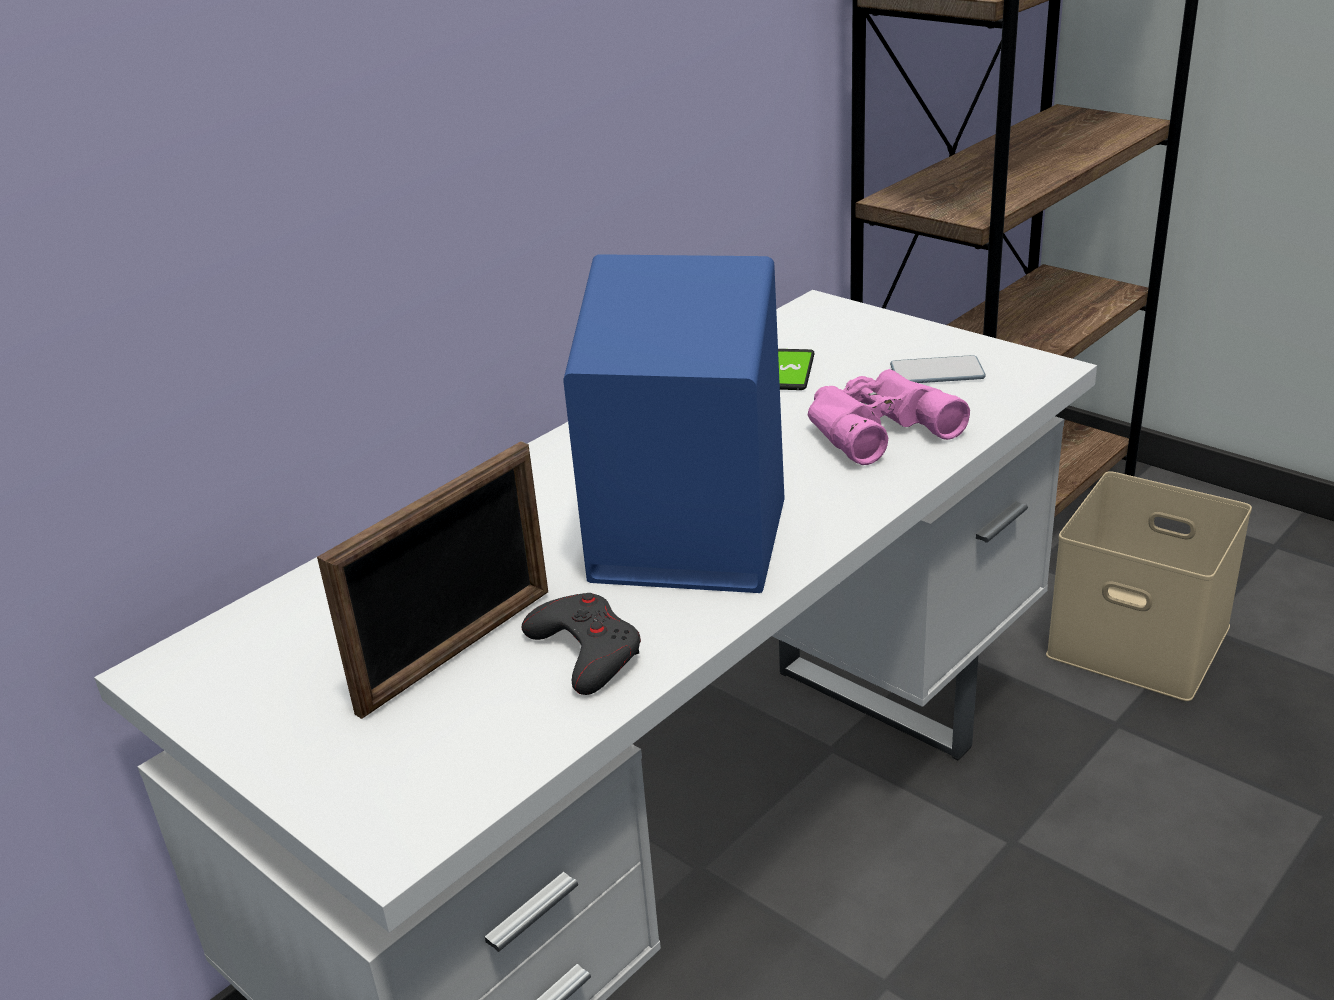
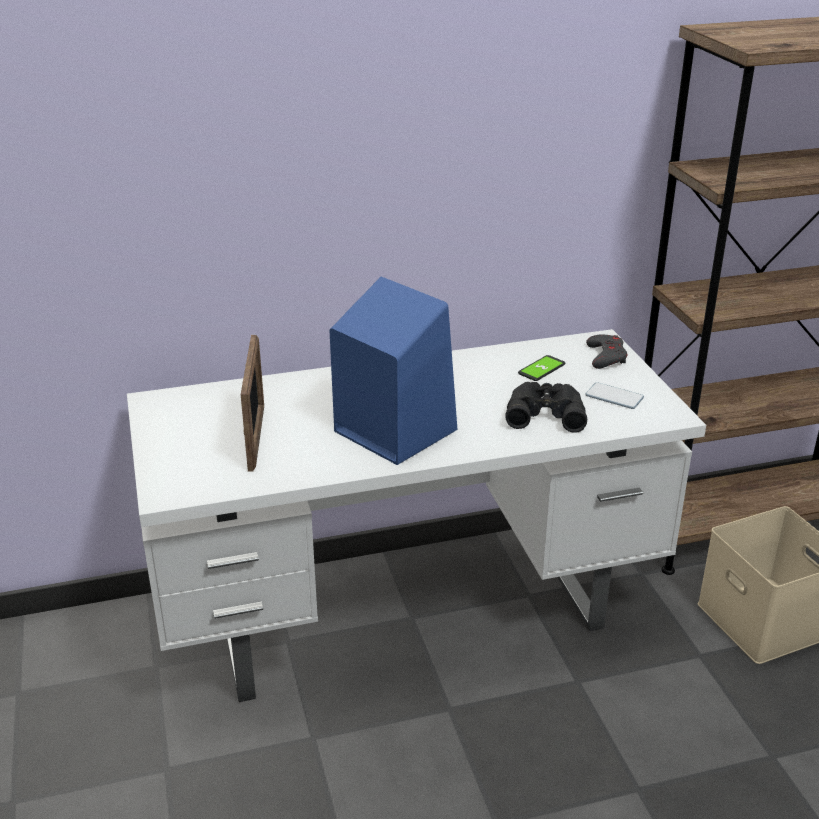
camera: 30 degrees right, 0 degrees up
picture frame [317,441,548,719] -> picture frame turned 75 degrees counterclockwise [241,335,264,472]
grey game controller [522,593,641,695] -> grey game controller moved to [586,335,628,369]
pink binoculars [807,369,970,465] -> black binoculars [506,382,587,433]

